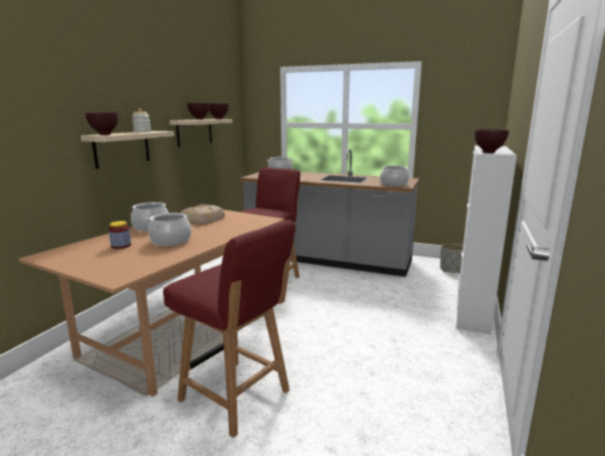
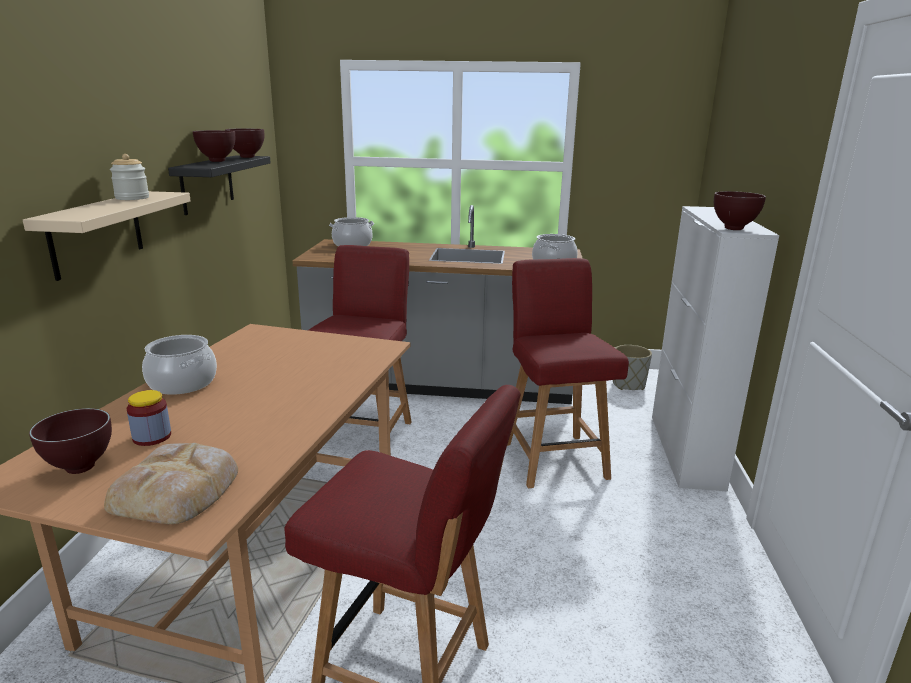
camera: 15 degrees left, 5 degrees up
brown bowl [85,112,119,135] -> brown bowl moved to [29,408,112,474]
cooking pot [148,213,191,246] -> none
beige shelf [170,119,233,147] -> black shelf [168,155,271,215]
bread [180,205,225,224] -> bread moved to [104,443,238,524]
none -> red chair [507,258,629,488]

